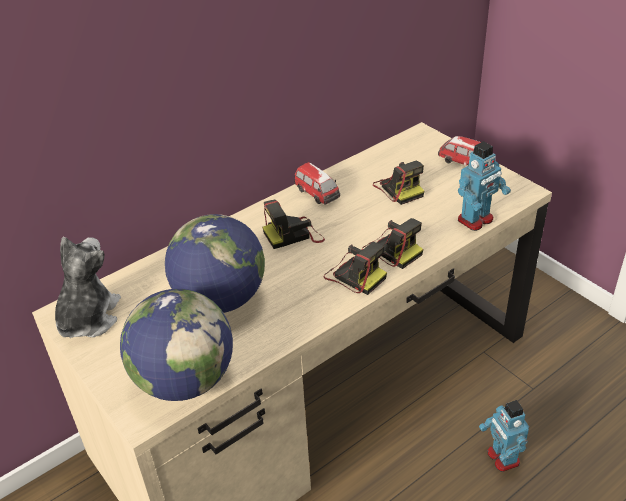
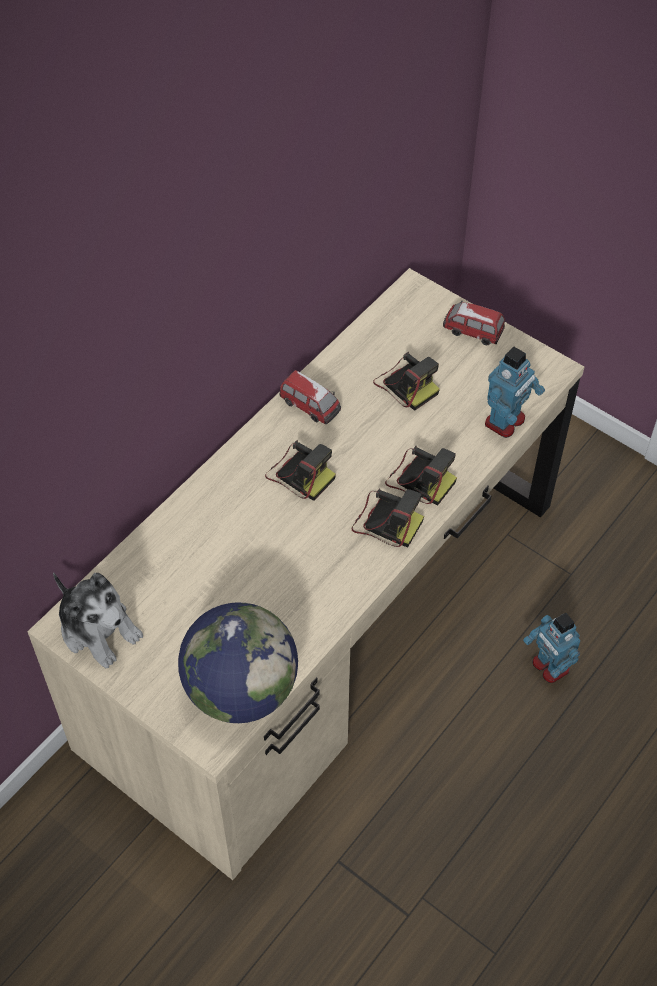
camera: 15 degrees left, 15 degrees up
plush toy [55,237,121,338] -> plush toy turned 135 degrees clockwise [53,572,143,668]
globe [165,214,265,313] -> none
camera [262,200,325,249] -> camera turned 105 degrees counterclockwise [265,440,336,501]

